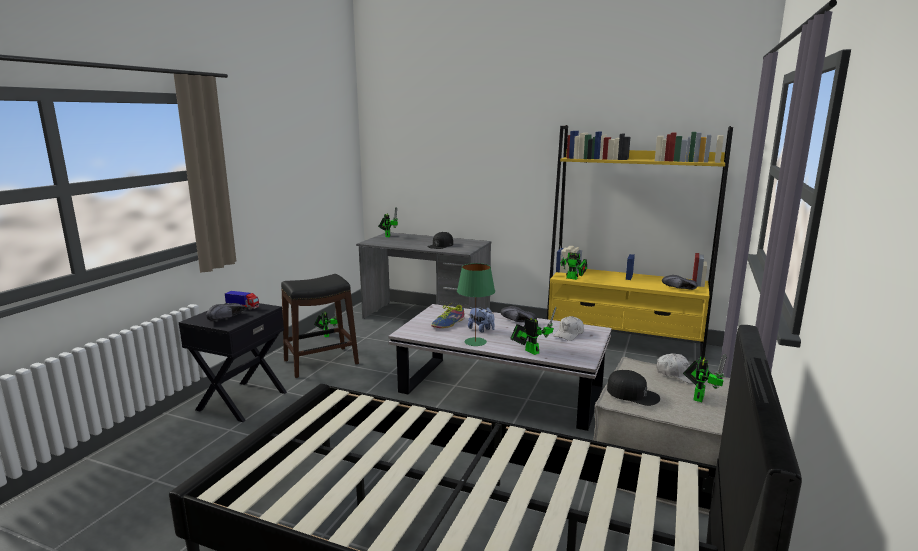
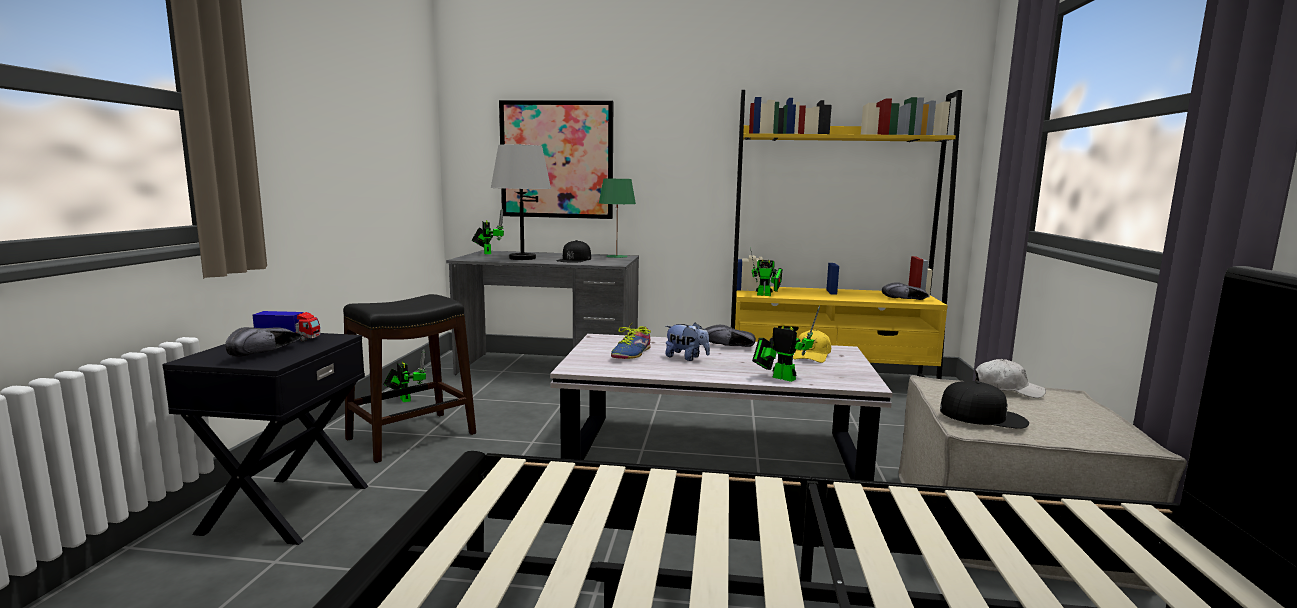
camera: 15 degrees left, 5 degrees down
green table lamp [457,263,495,346] -> green table lamp moved to [599,178,636,258]
white cap [554,316,584,341] -> yellow cap [793,329,831,363]
toy robot [683,354,727,402] -> none
none -> grey table lamp [491,144,551,260]
none -> picture [499,100,613,219]

